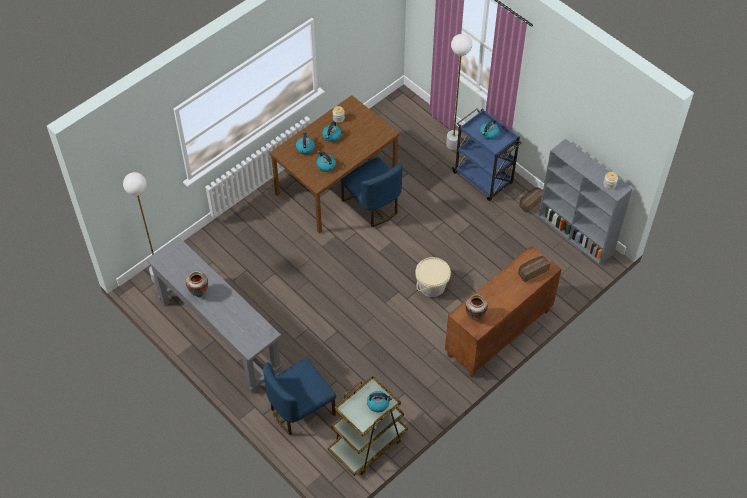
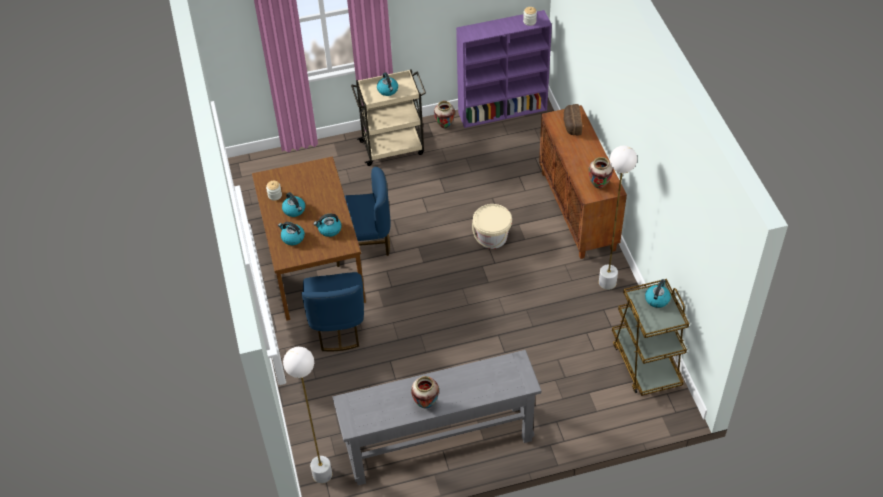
camera: 60 degrees left, 5 degrees down
blue chair [263,358,336,435] -> blue chair moved to [301,272,364,351]
white floor lamp [446,34,472,150] -> white floor lamp moved to [599,146,637,290]
blue cart [452,108,522,201] -> beige cart [351,69,426,166]
bread [519,187,543,213] -> vase [434,101,455,129]
grey bookcase [538,139,632,265] -> purple bookcase [456,10,552,128]

